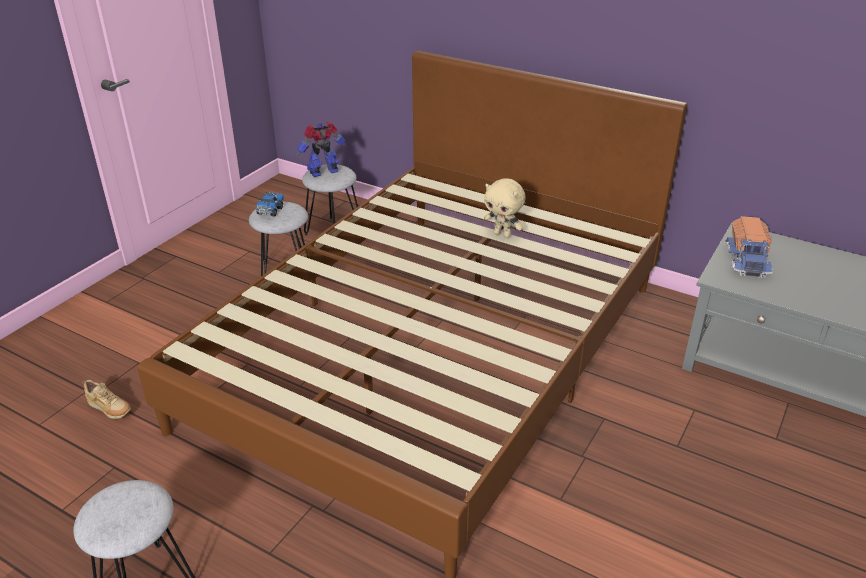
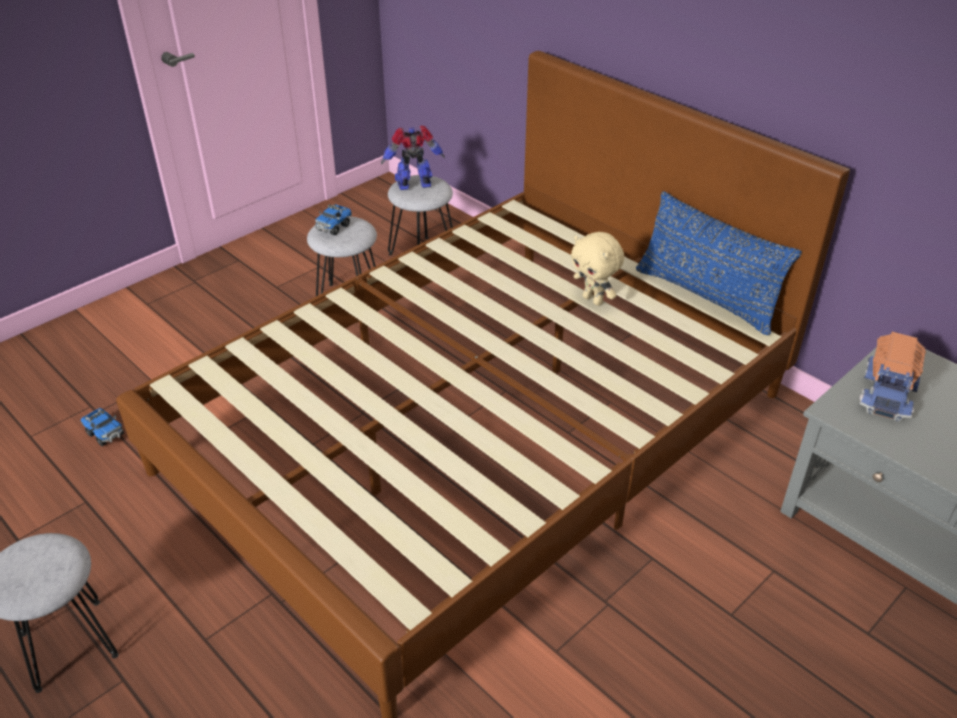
camera: 15 degrees right, 5 degrees up
beige shoe [83,380,131,419] -> toy truck [81,408,124,446]
none -> blue pillow [636,191,802,335]

